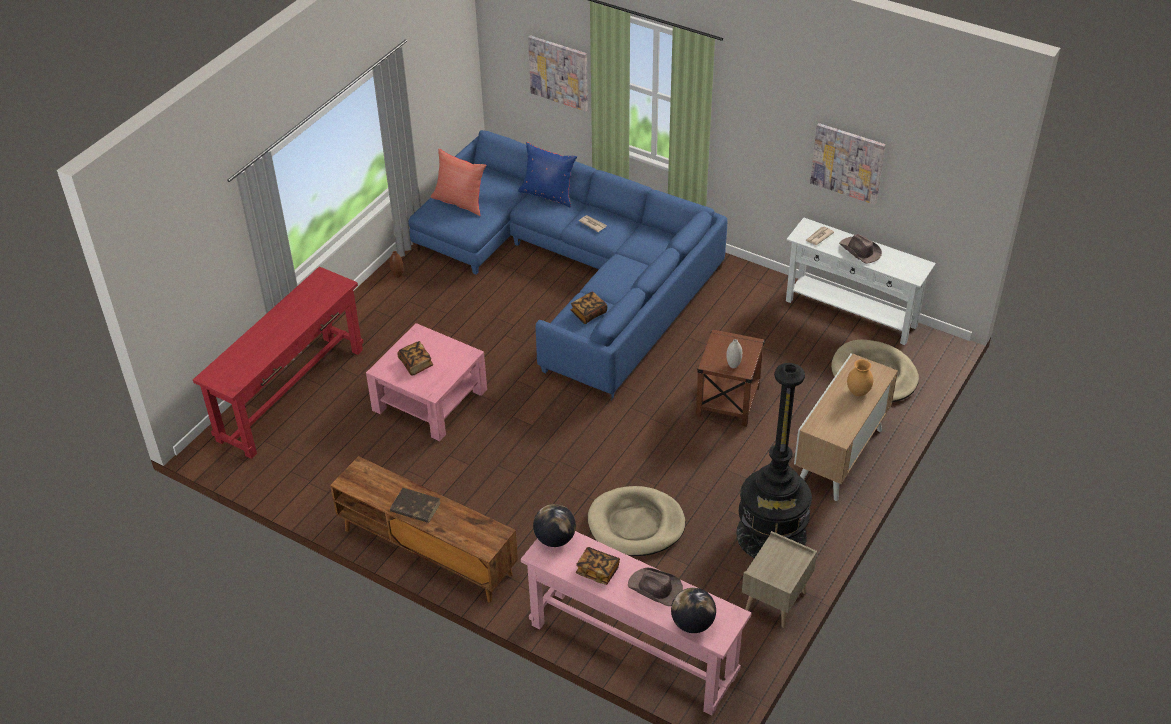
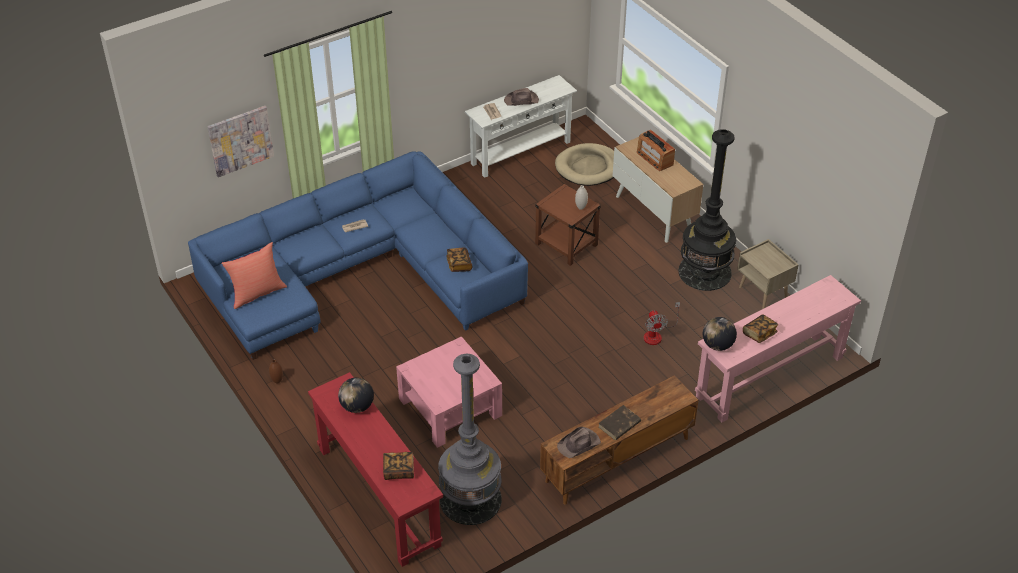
camera: 65 degrees left, 0 degrees up
book [397,341,433,376] -> book moved to [383,452,414,480]
blue pillow [518,142,577,207] -> none
beige dog bed [588,486,685,556] -> fan [644,302,680,345]
brown hat [628,568,683,606] -> brown hat moved to [557,427,601,458]
globe [671,588,716,633] -> globe moved to [338,378,374,413]
picture [810,123,886,205] -> none
brown vase [847,359,873,396] -> radio [636,130,675,171]
none -> grey floor lamp [438,354,502,525]

